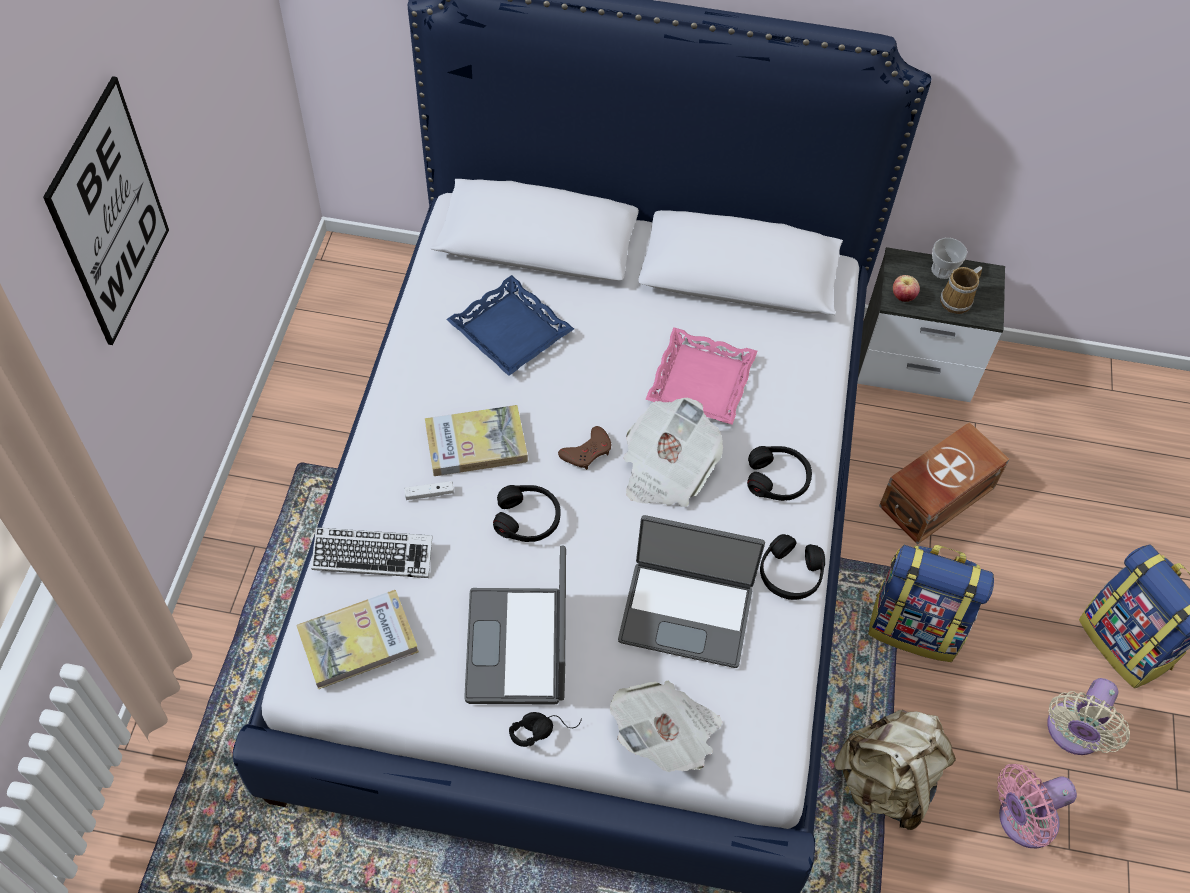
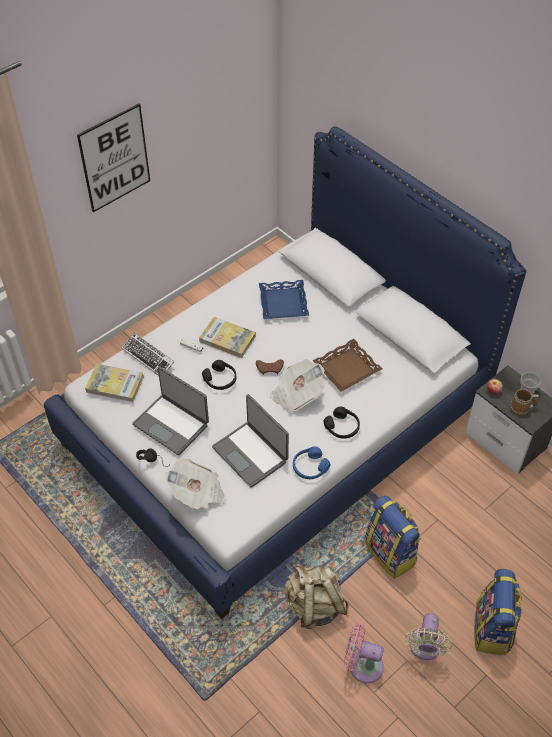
camera: 40 degrees right, 5 degrees down
laptop [464,546,566,705] -> laptop turned 90 degrees counterclockwise [132,366,209,455]
pink tray [645,327,757,425] -> brown tray [313,339,382,392]
black headphones [760,534,825,600] -> blue headphones [293,446,330,479]
brown storage box [879,422,1010,544] -> none
beige fan [1047,678,1130,755] -> beige fan turned 60 degrees counterclockwise [405,613,452,660]

